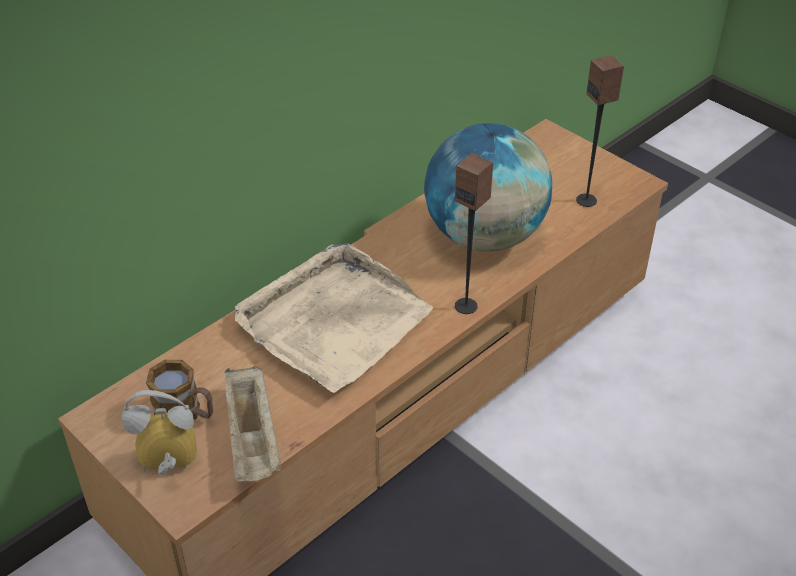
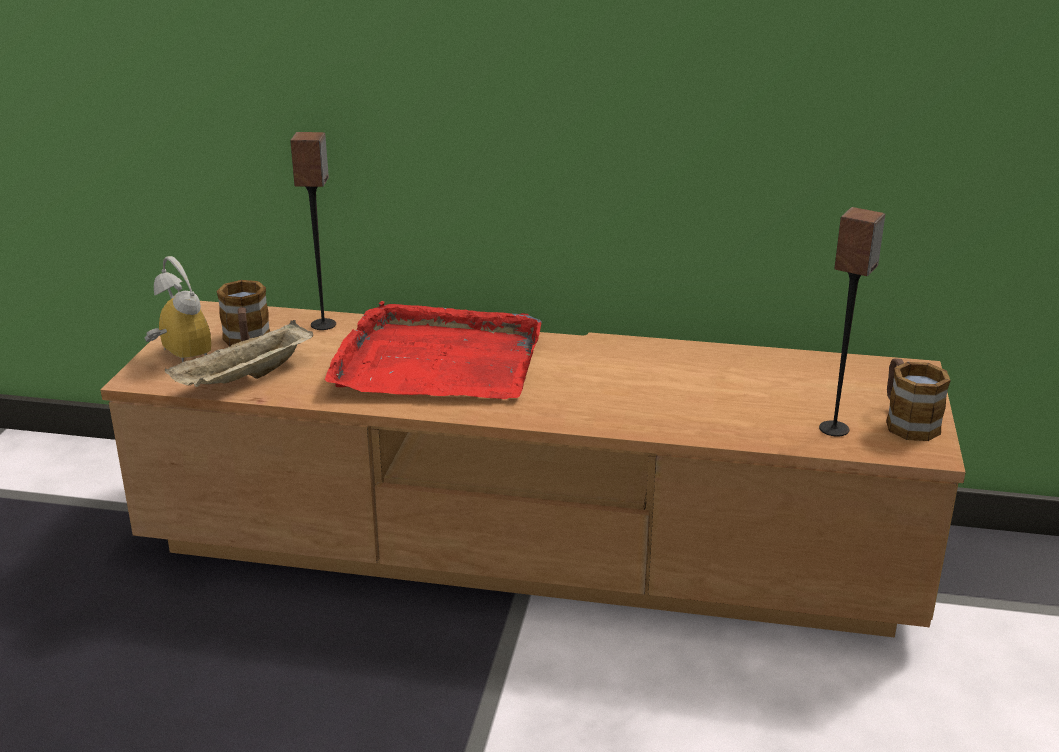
camera: 55 degrees right, 15 degrees down
beige tray [235,243,433,393] -> red tray [325,301,542,399]
globe [424,123,552,252] -> none
speaker [455,153,493,314] -> speaker moved to [290,132,336,330]
none -> mug [886,358,951,441]

